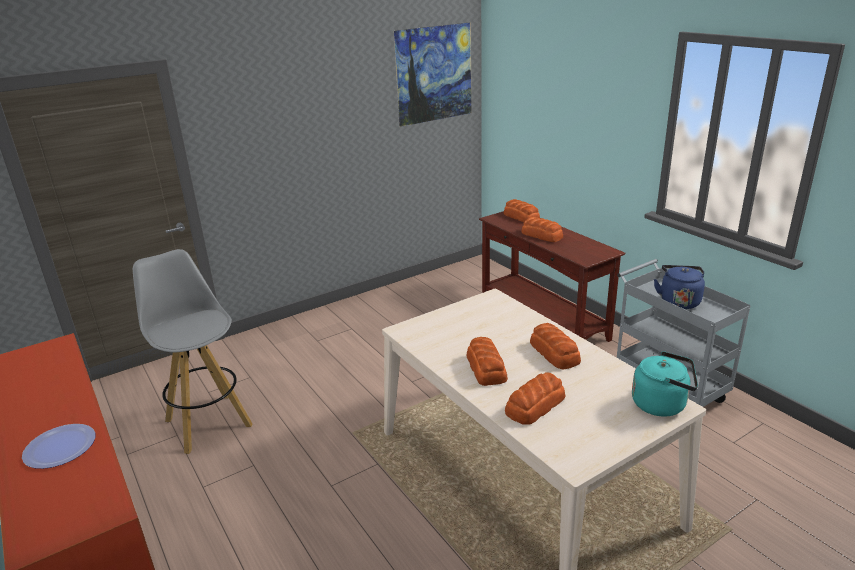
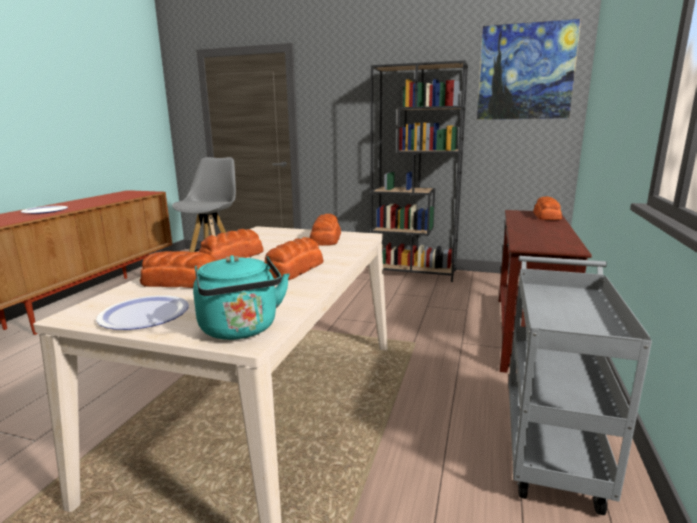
camera: 50 degrees right, 10 degrees down
bread [521,216,563,242] -> bread moved to [310,214,341,246]
blue kettle [654,265,705,309] -> none
none -> plate [96,295,189,330]
none -> bookcase [371,60,468,282]

